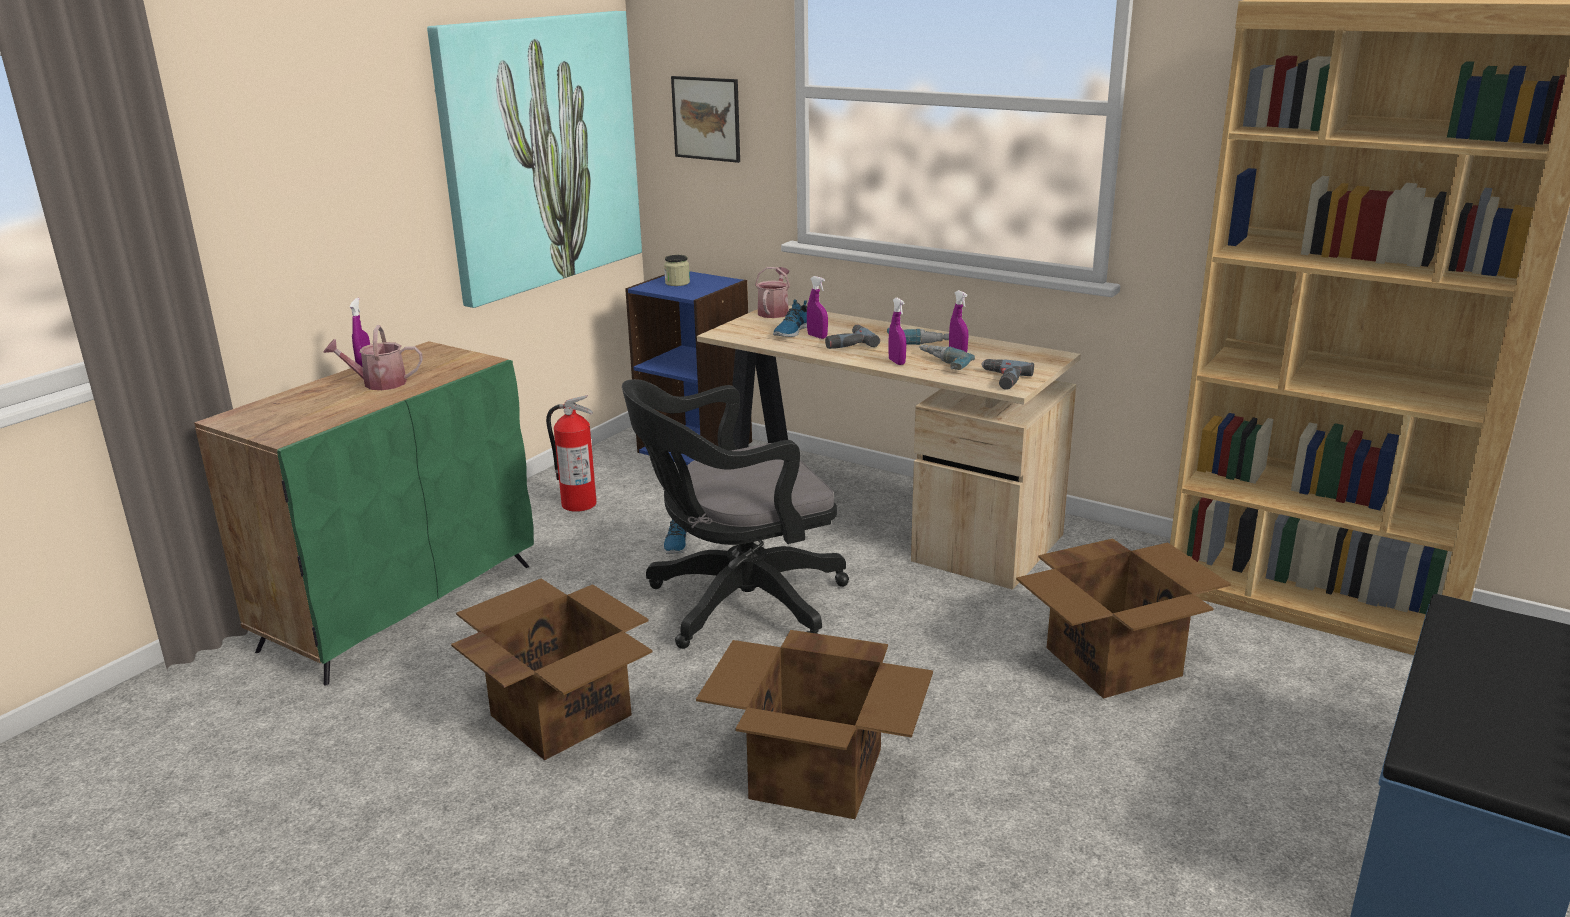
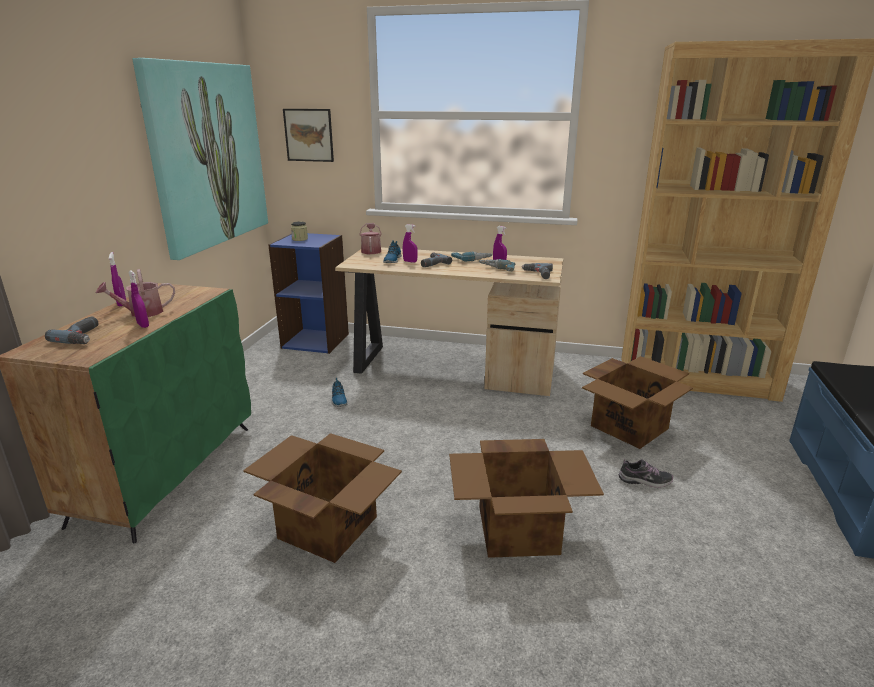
camera: 20 degrees left, 0 degrees up
fire extinguisher [546,395,597,512] -> none
black office chair [622,379,849,649] -> none
purple spray bottle [888,298,906,365] -> purple spray bottle moved to [128,270,149,328]
none -> power drill [45,317,99,344]
none -> shoe [619,459,673,488]

